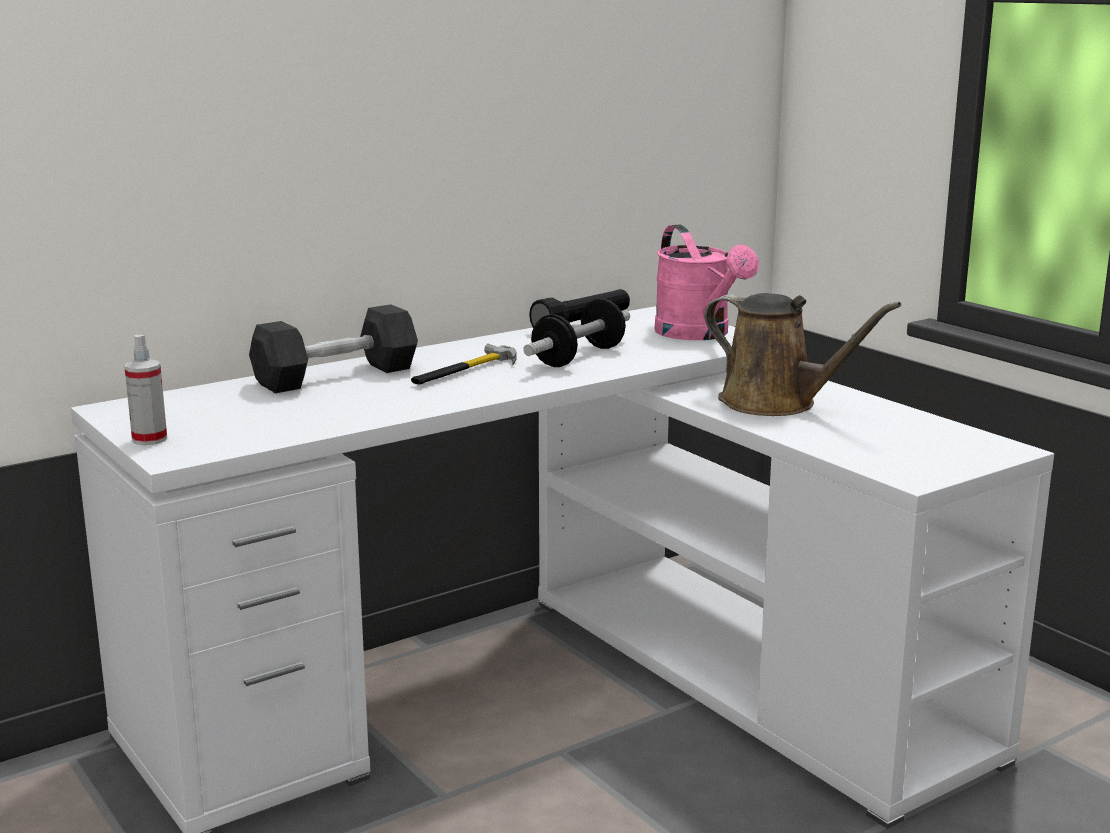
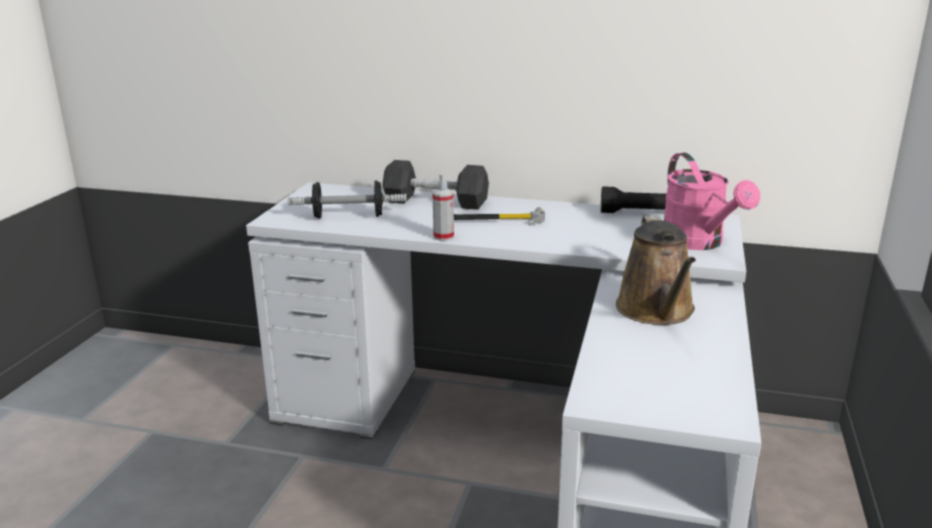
camera: 50 degrees right, 5 degrees up
spray bottle [124,335,167,445] -> spray bottle moved to [432,173,454,241]
dumbbell [523,299,630,367] -> dumbbell moved to [288,180,407,218]
pink watering can [655,224,759,340] -> pink watering can turned 45 degrees counterclockwise [664,153,760,250]

